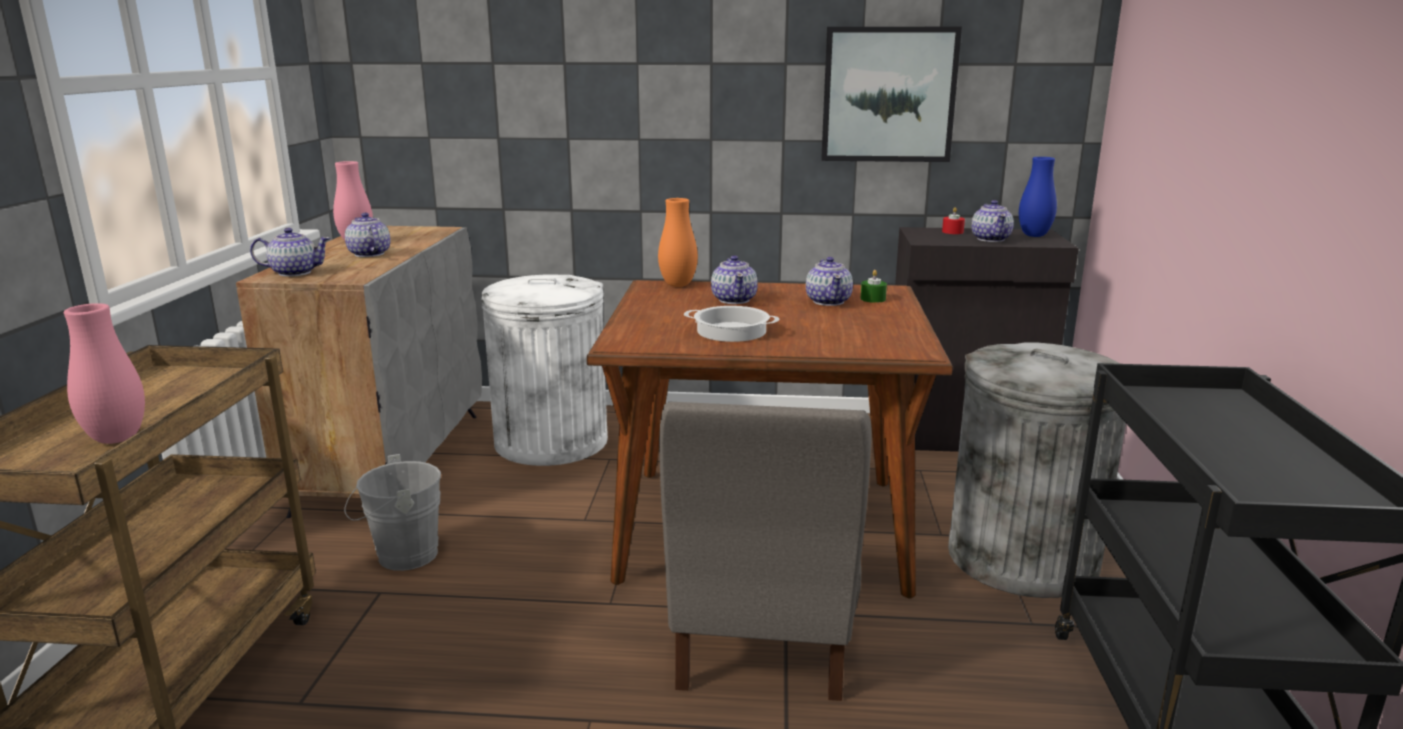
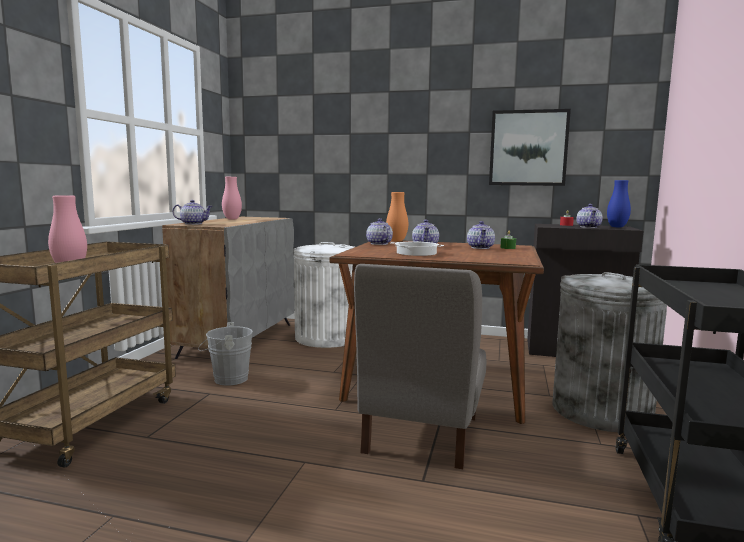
camera: 10 degrees right, 10 degrees down
teapot [345,212,390,257] -> teapot moved to [366,218,393,245]

